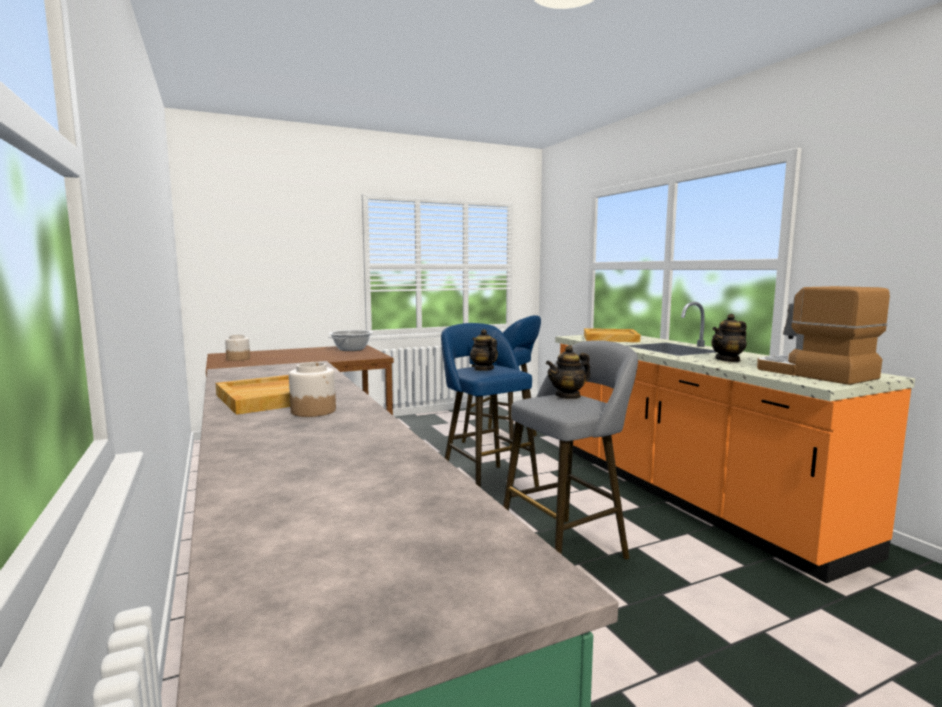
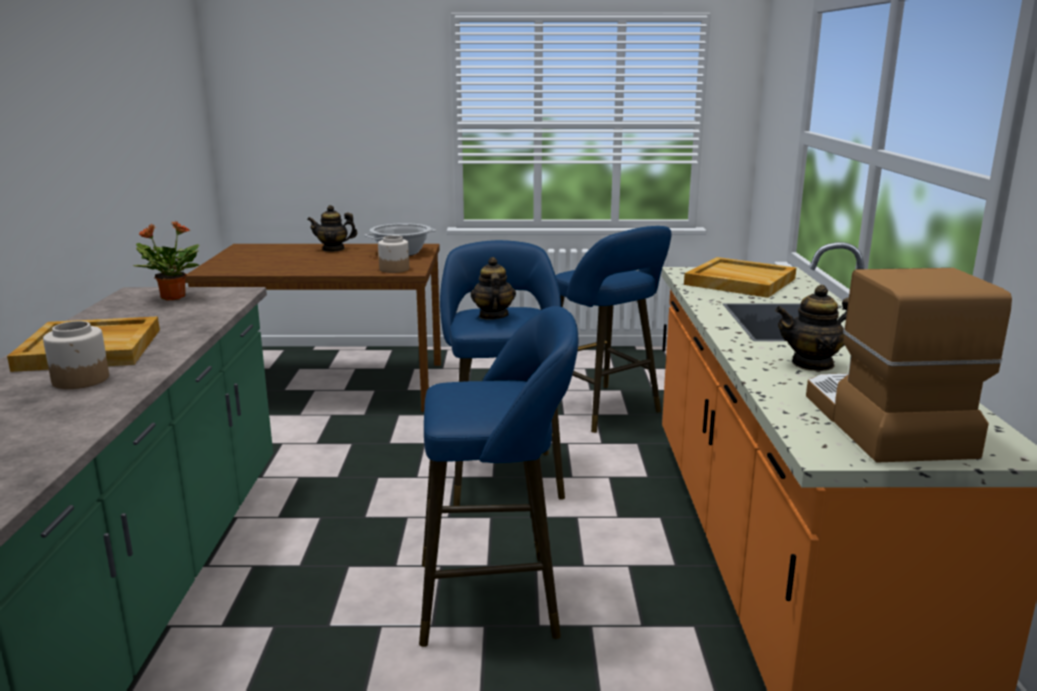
camera: 25 degrees right, 10 degrees up
jar [225,335,250,361] -> jar moved to [378,235,409,273]
grey stool [503,340,638,559] -> blue stool [419,306,578,647]
teapot [546,345,590,399] -> teapot moved to [307,205,358,252]
none -> potted plant [133,221,199,301]

